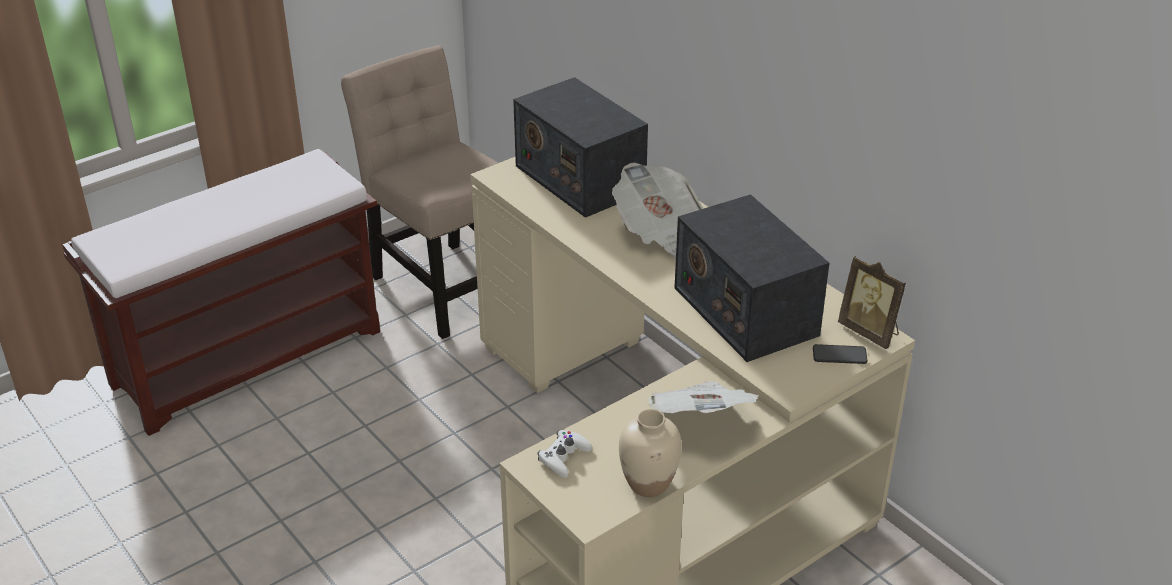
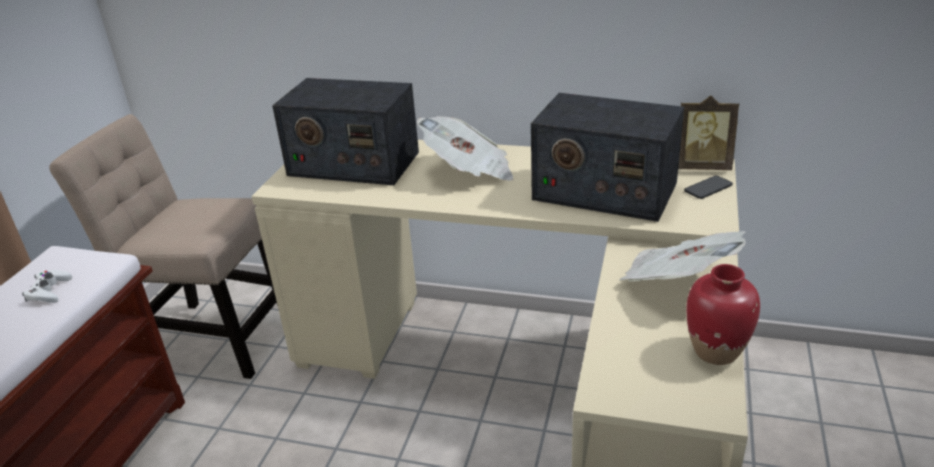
camera: 35 degrees left, 5 degrees down
white game controller [537,430,592,478] -> white game controller moved to [22,270,72,303]
beige vase [619,409,682,497] -> red vase [687,264,760,365]

